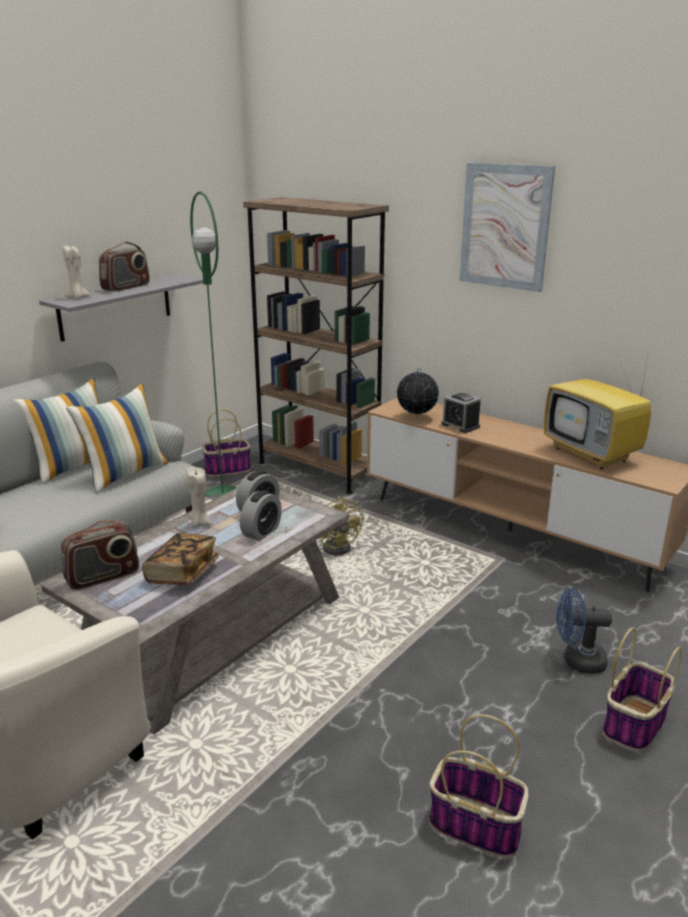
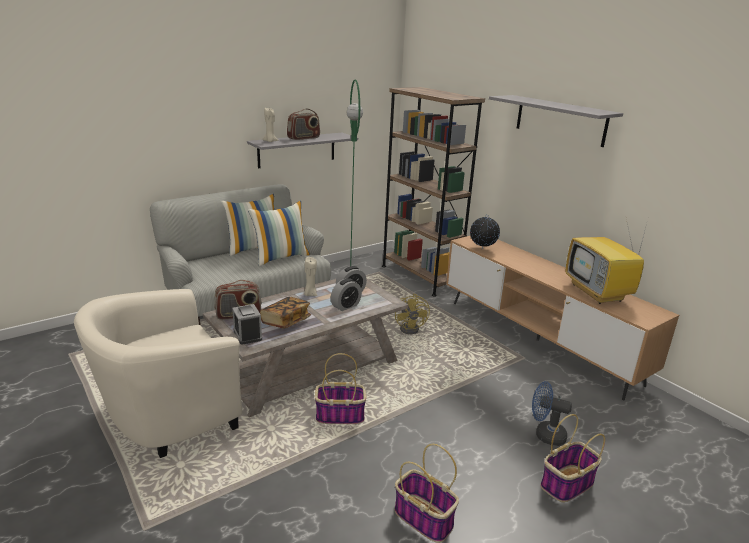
camera: 15 degrees right, 0 degrees up
basket [202,409,251,477] -> basket moved to [315,353,367,424]
alarm clock [441,392,481,433] -> alarm clock moved to [232,304,262,345]
picture [460,163,555,292] -> grey shelf [489,95,623,147]

